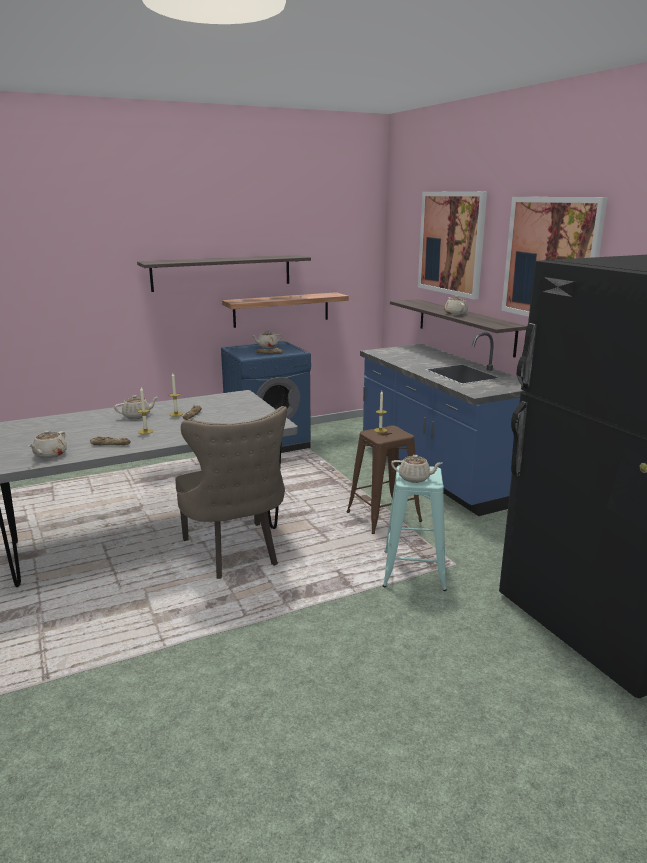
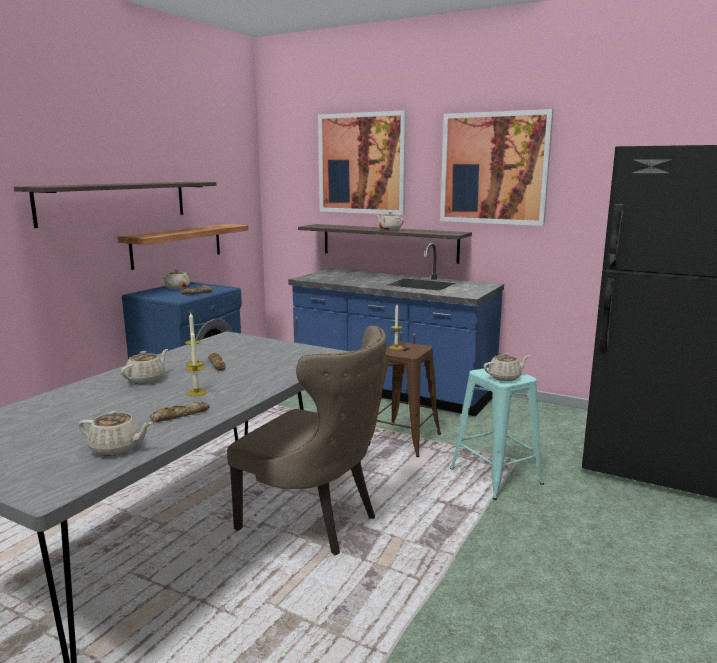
camera: 35 degrees left, 5 degrees down
beige teapot [28,430,67,459] -> beige teapot turned 60 degrees counterclockwise [78,410,153,456]

